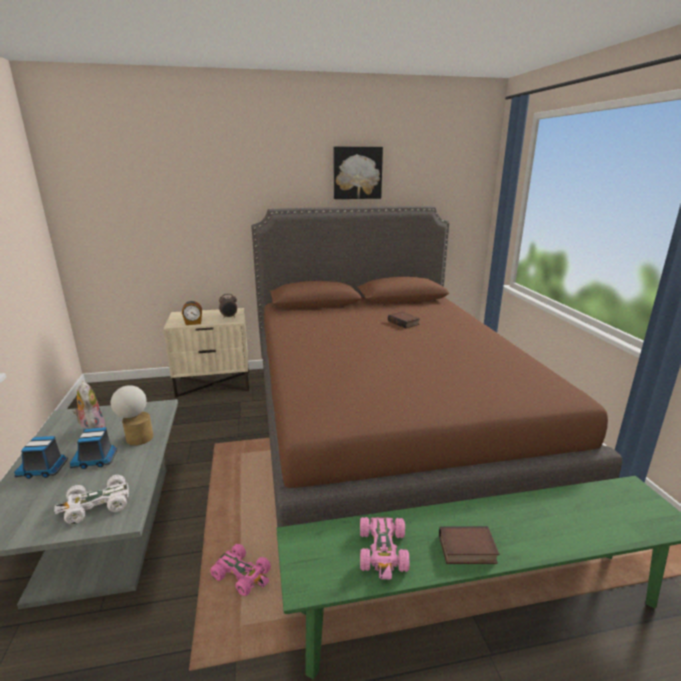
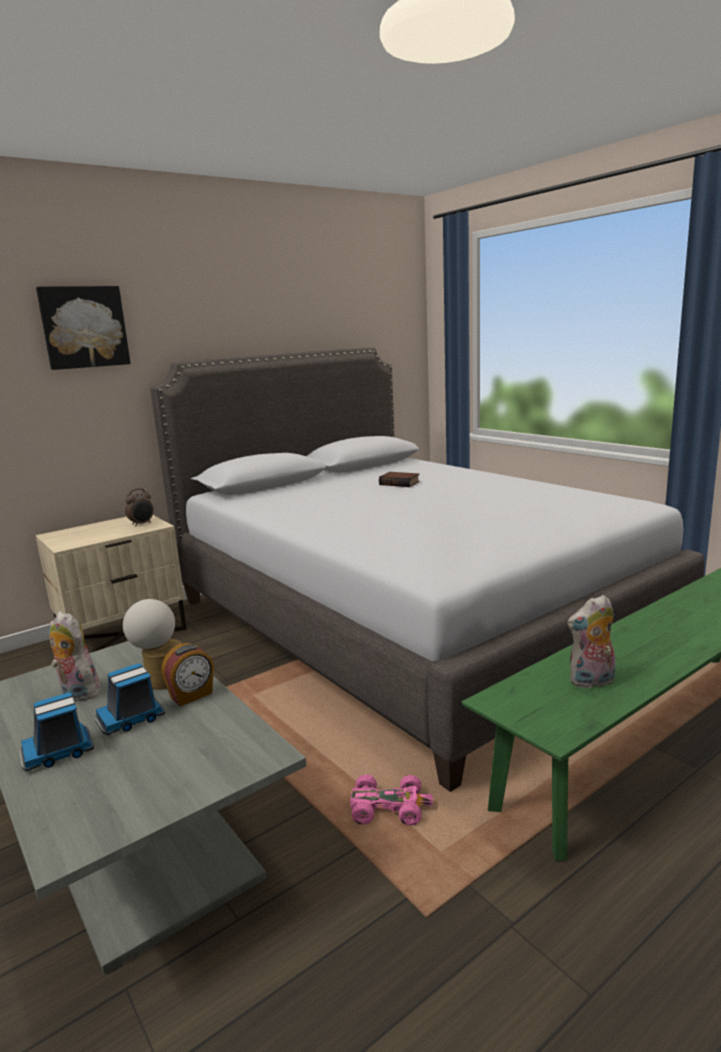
camera: 25 degrees left, 5 degrees down
white toy car [54,475,129,524] -> none
alarm clock [182,301,202,325] -> alarm clock moved to [161,643,214,706]
brown bed [251,206,622,527] -> grey bed [150,348,704,792]
picture [333,147,383,199] -> picture moved to [36,286,131,370]
pink toy car [360,517,410,579] -> plush toy [567,595,615,689]
book [439,526,499,564] -> none

